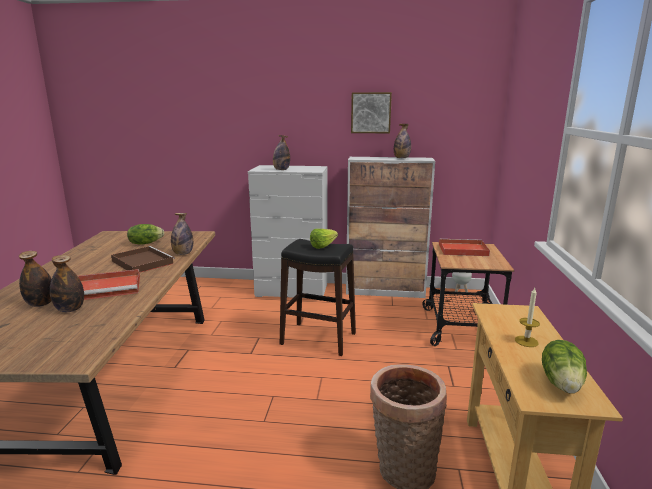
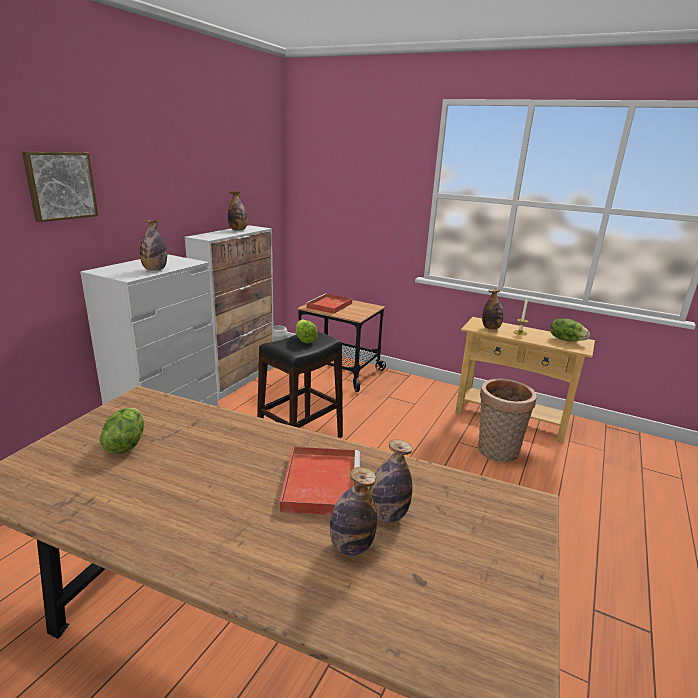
camera: 70 degrees left, 5 degrees up
brown tray [111,246,175,273] -> none
bottle [171,213,193,255] -> bottle moved to [482,289,504,330]
picture [351,92,392,133] -> picture moved to [22,152,98,222]

